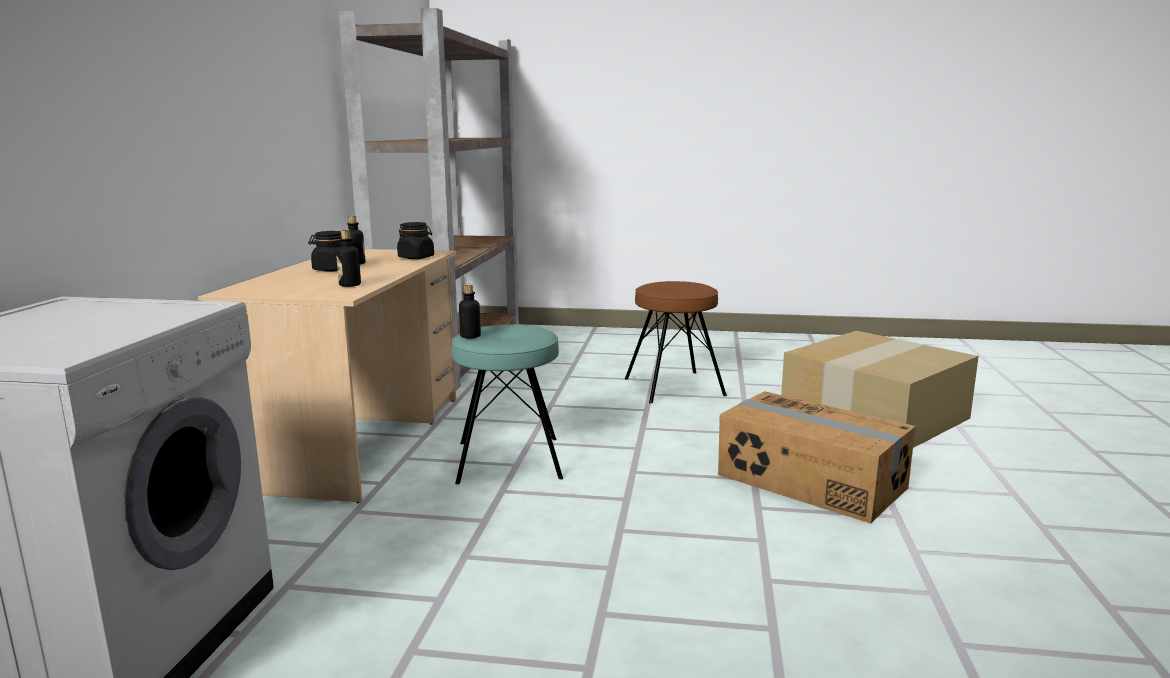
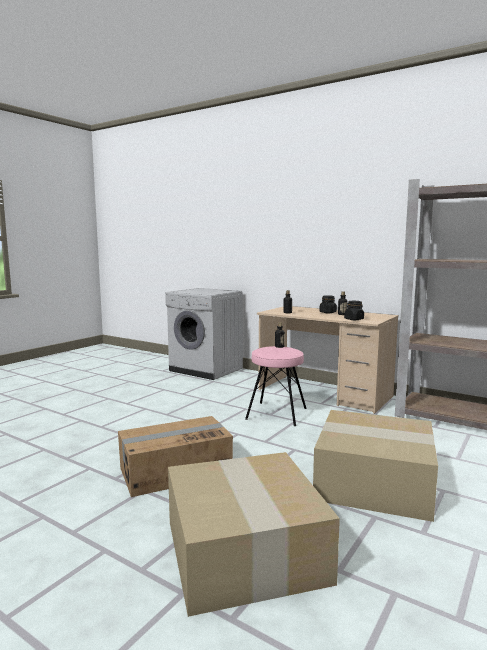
camera: 115 degrees right, 5 degrees down
turquoise stool [452,325,563,484] -> pink stool [245,346,307,426]
brown stool [625,281,727,403] -> cardboard box [313,410,438,522]

